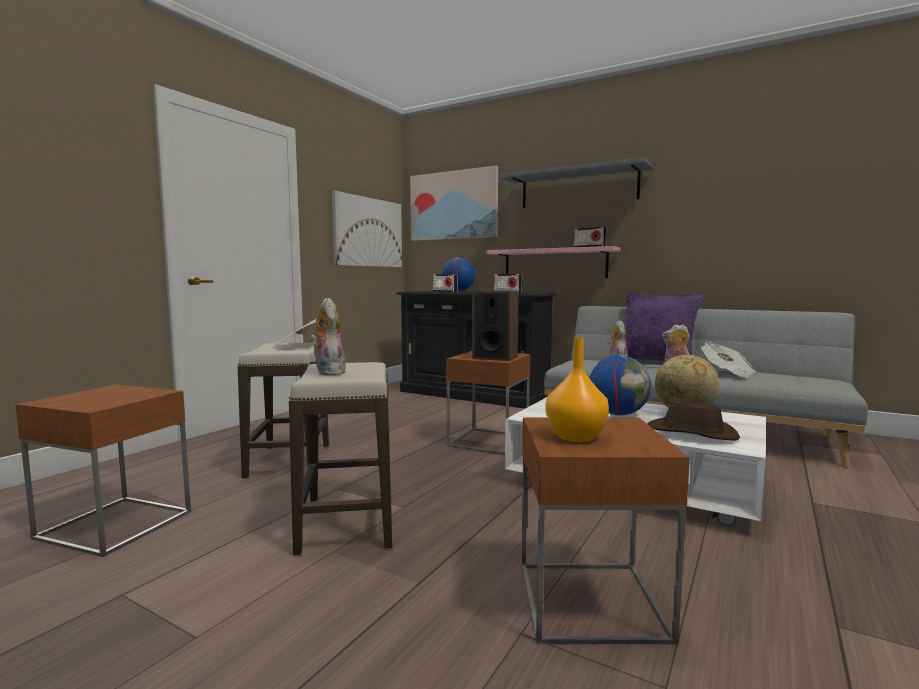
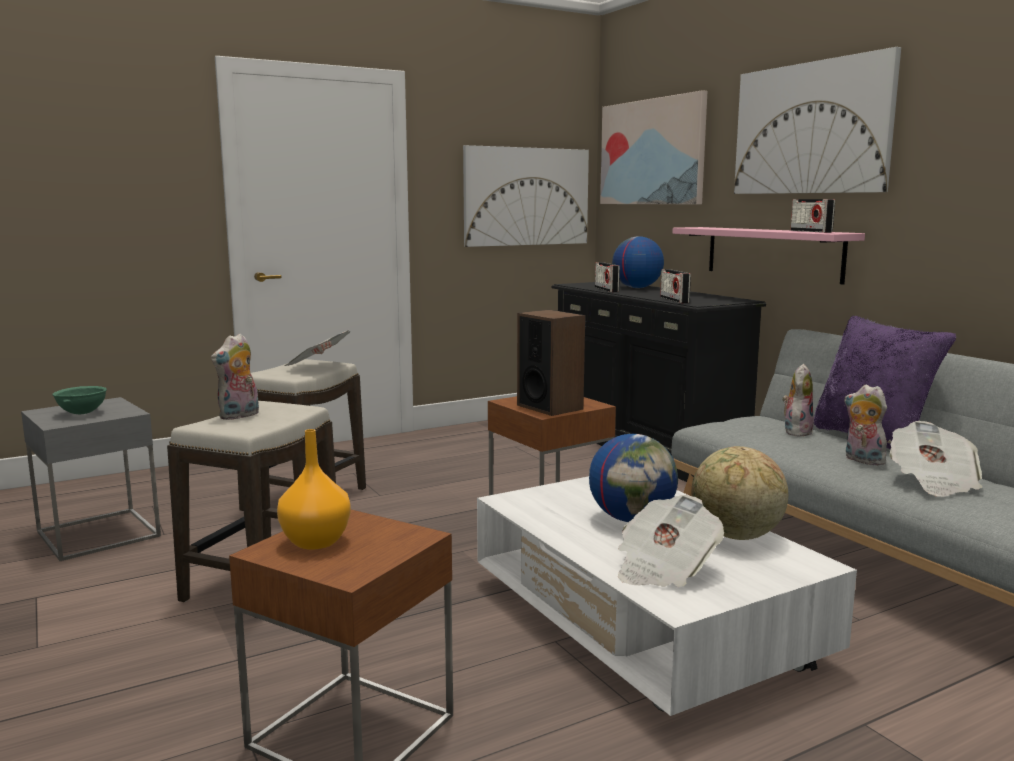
camera: 30 degrees right, 5 degrees up
brown side table [16,385,191,557] -> grey side table [21,397,161,561]
plush toy [310,298,346,375] -> plush toy turned 150 degrees counterclockwise [211,333,259,420]
grey shelf [499,158,653,208] -> picture [734,47,901,194]
brown hat [647,402,740,441] -> newspaper [618,495,724,587]
none -> green bowl [52,386,107,414]

